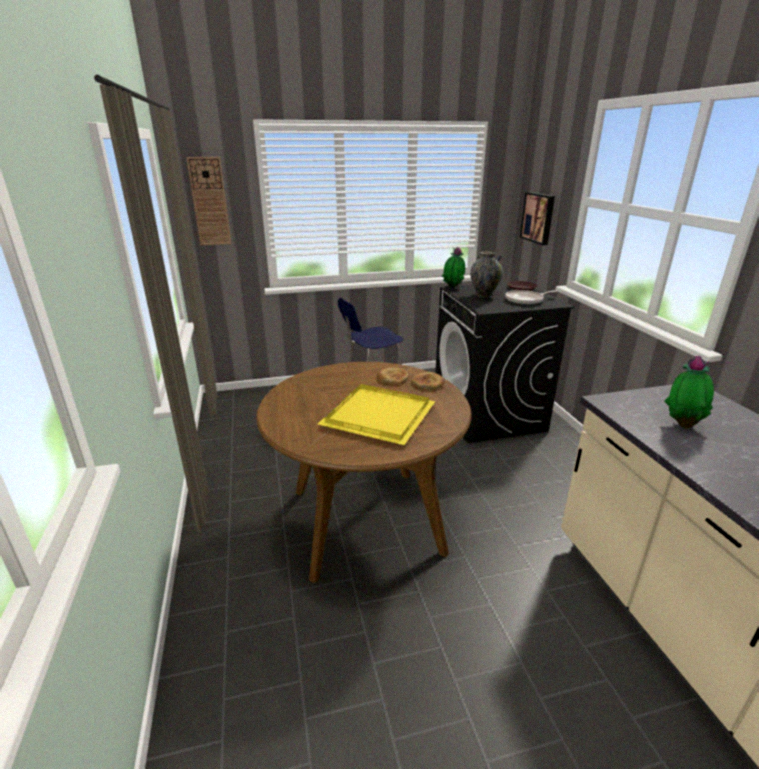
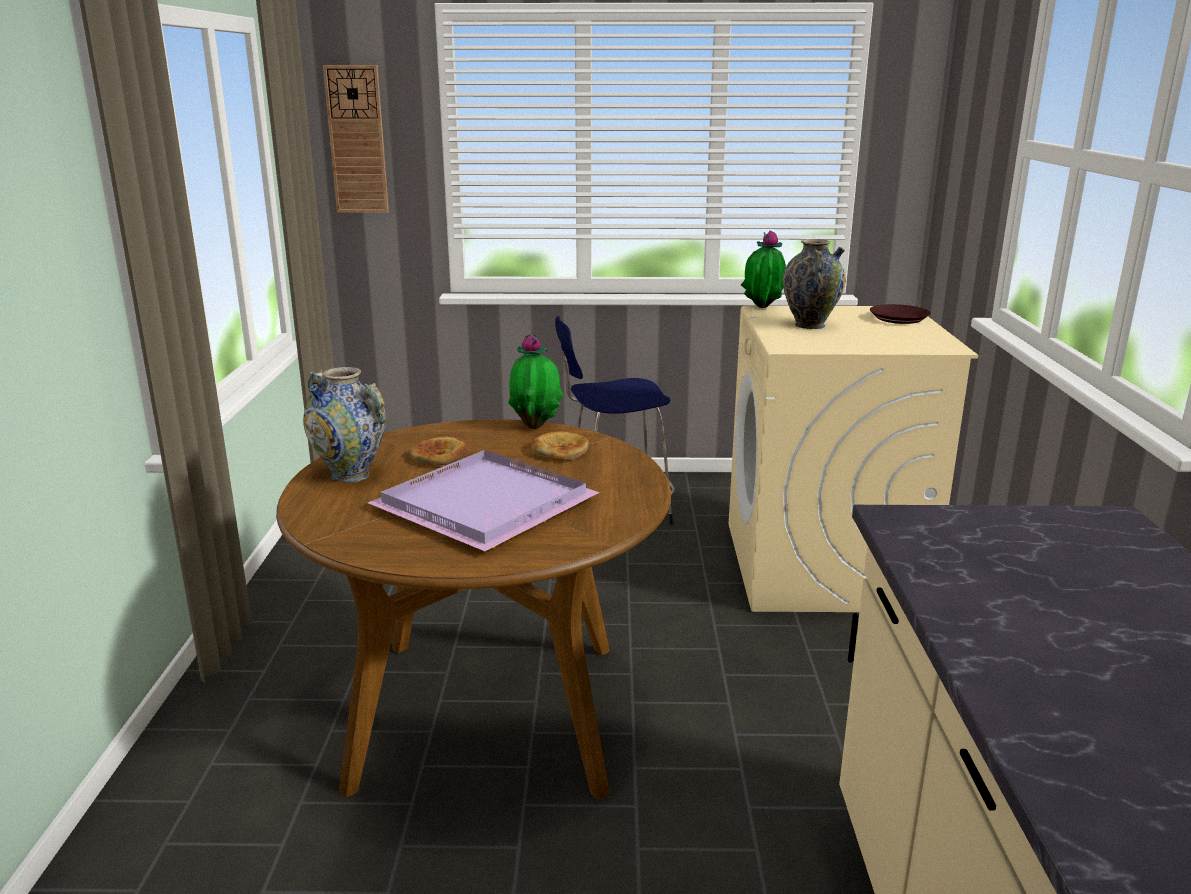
camera: 15 degrees right, 5 degrees down
yellow tray [318,384,435,445] -> purple tray [368,450,600,551]
bread [411,372,445,390] -> bread moved to [409,437,470,466]
black washing machine [435,282,574,443] -> beige washing machine [729,306,978,612]
frying pan [505,290,557,305] -> none
picture [520,192,555,245] -> none
potted plant [664,356,714,428] -> potted plant moved to [509,334,564,429]
none -> vase [303,367,386,483]

